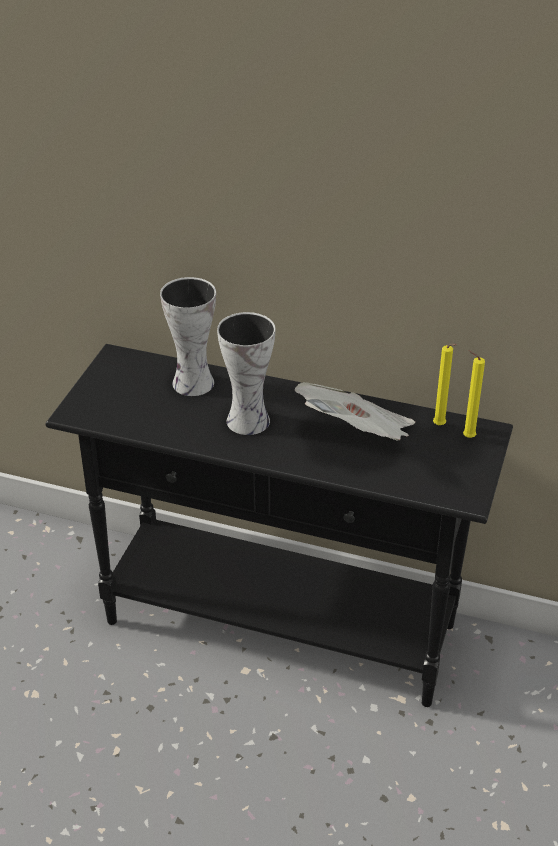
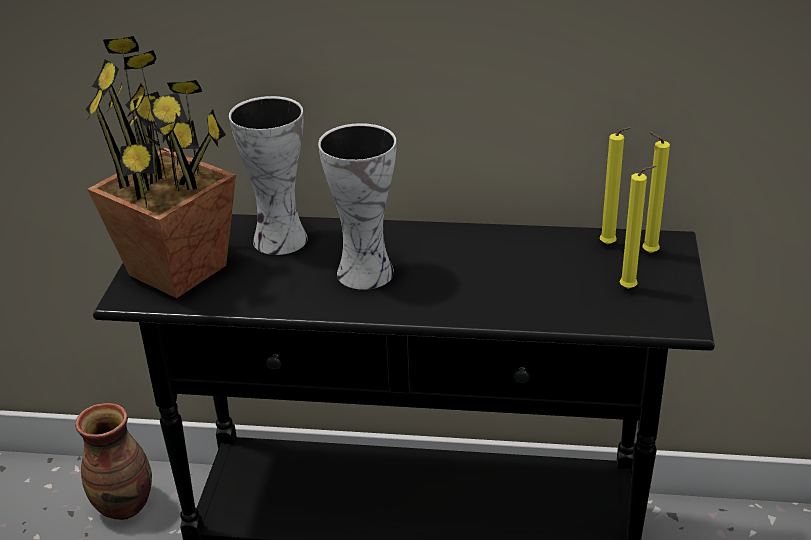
camera: 10 degrees left, 5 degrees down
newspaper [295,382,415,441] -> none
none -> vase [75,403,152,520]
none -> potted plant [86,36,236,298]
none -> yellow candle [619,166,657,289]

